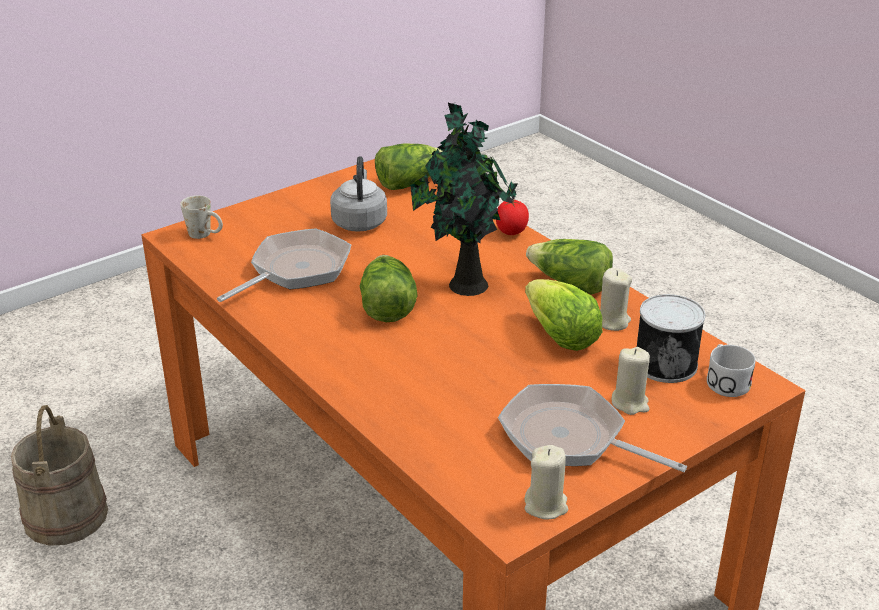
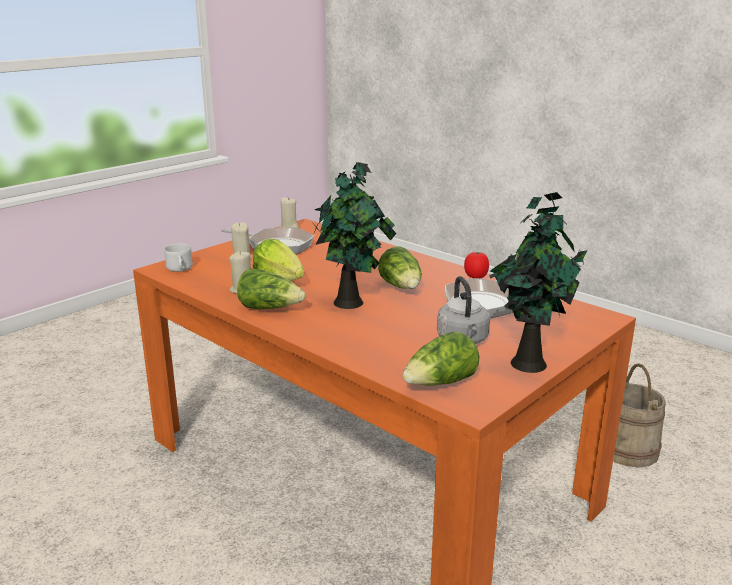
camera: 170 degrees right, 10 degrees down
white mug [180,195,223,239] -> none
tomato [496,199,529,235] -> tomato moved to [464,252,489,278]
can [637,294,705,383] -> none
none -> potted plant [490,192,587,373]

